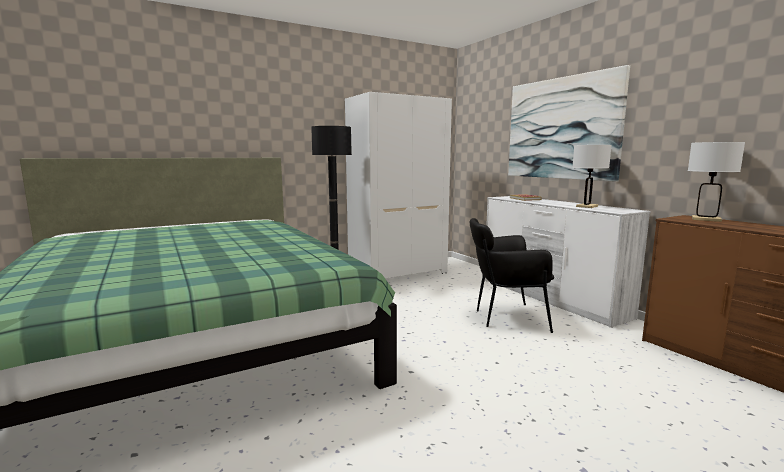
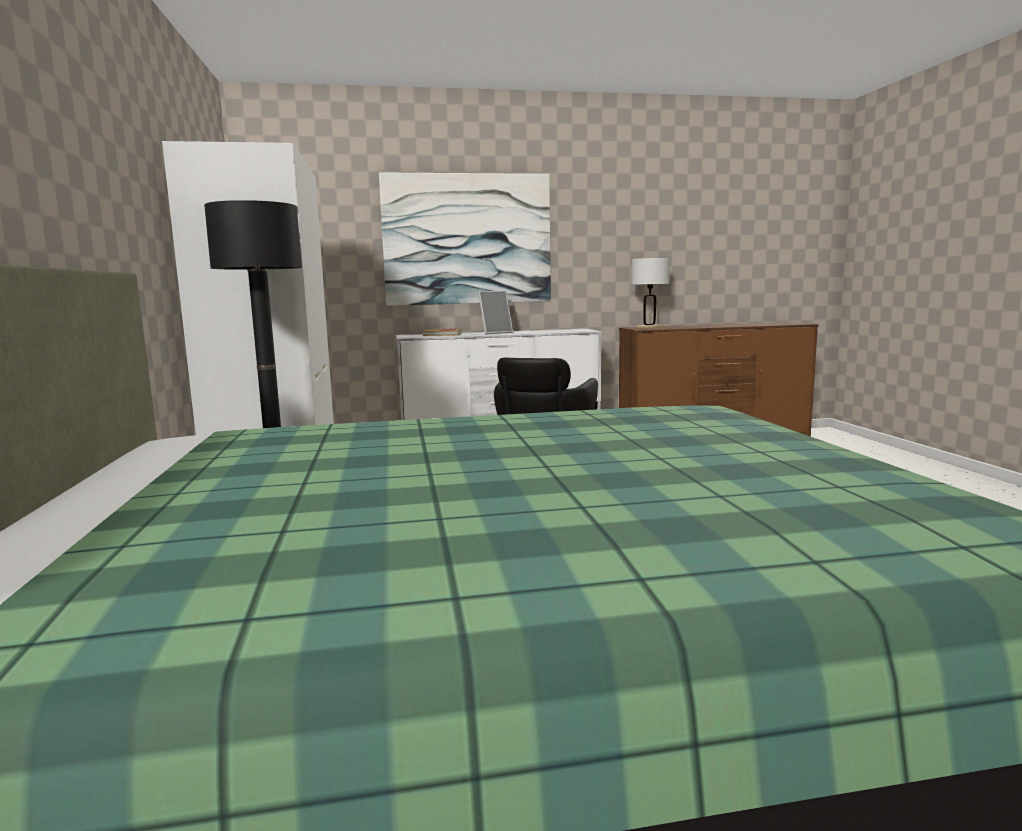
camera: 70 degrees left, 0 degrees up
white table lamp [572,145,612,208] -> none
none -> picture frame [478,291,513,334]

